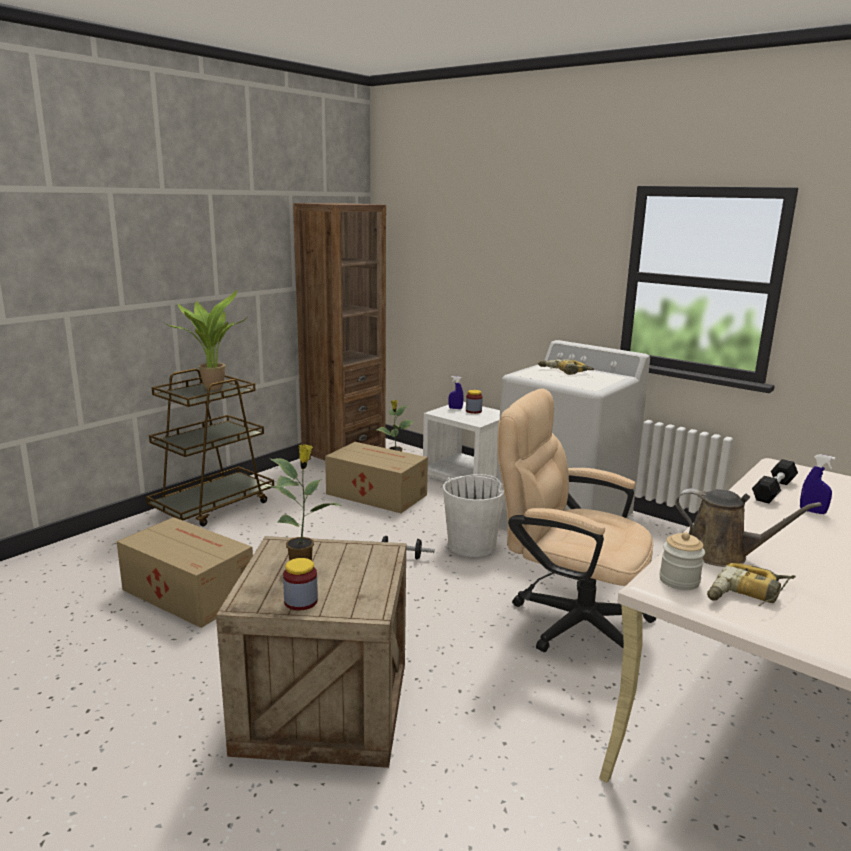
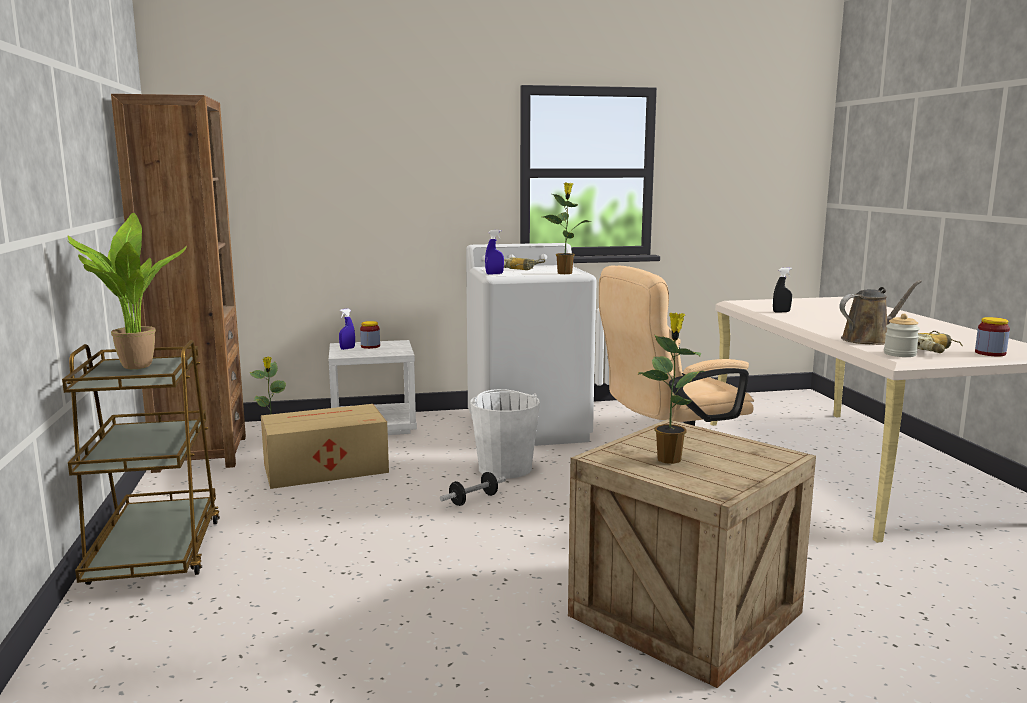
camera: 50 degrees left, 5 degrees down
cardboard box [116,517,253,628] -> none
jar [283,558,318,610] -> jar moved to [975,317,1010,356]
black dumbbell [752,459,798,504] -> black spray bottle [773,267,792,313]
blue spray bottle [800,454,836,514] -> blue spray bottle moved to [485,230,504,275]
none -> potted plant [543,182,591,274]

